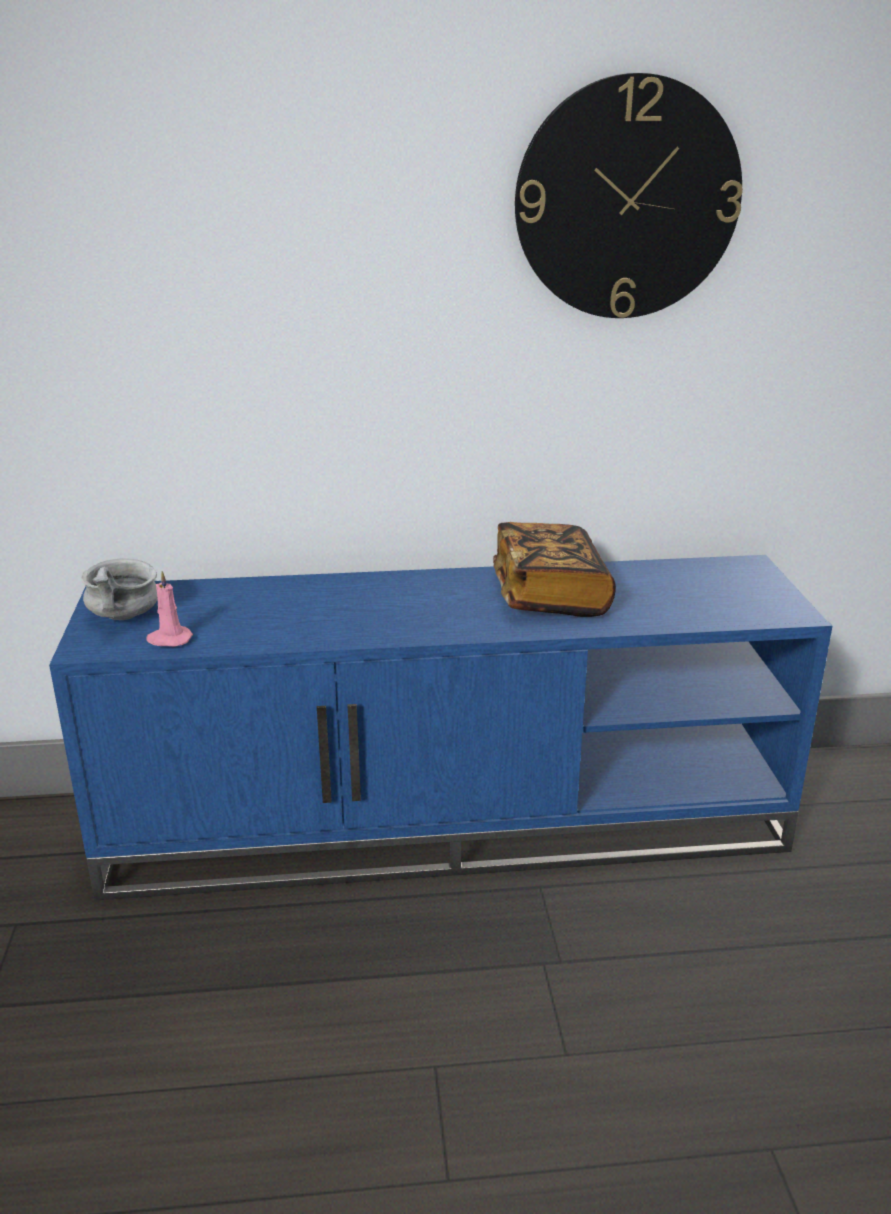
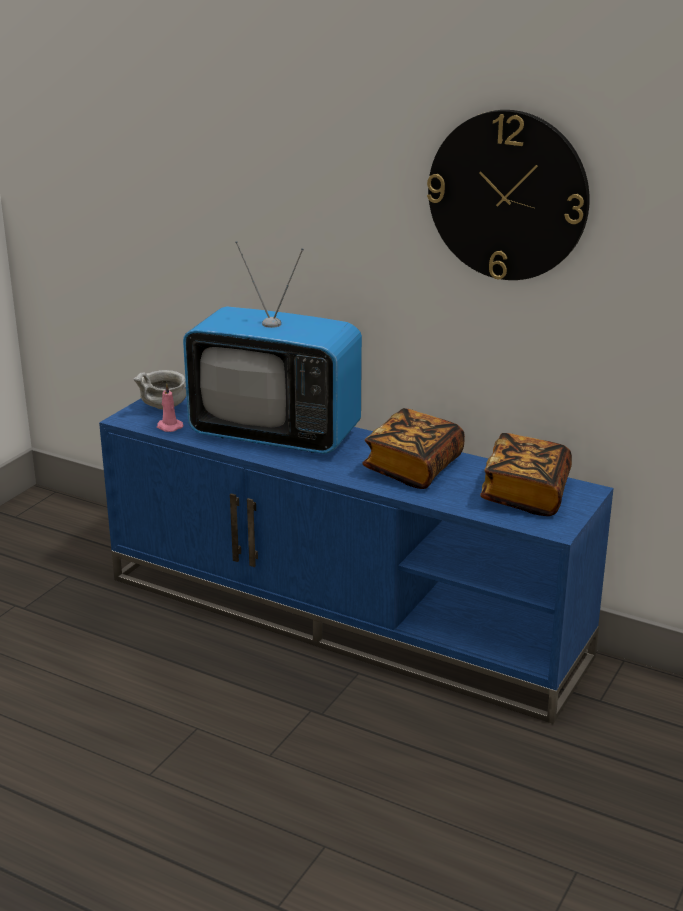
camera: 35 degrees right, 0 degrees up
none -> television [183,241,362,454]
none -> book [480,433,572,516]

